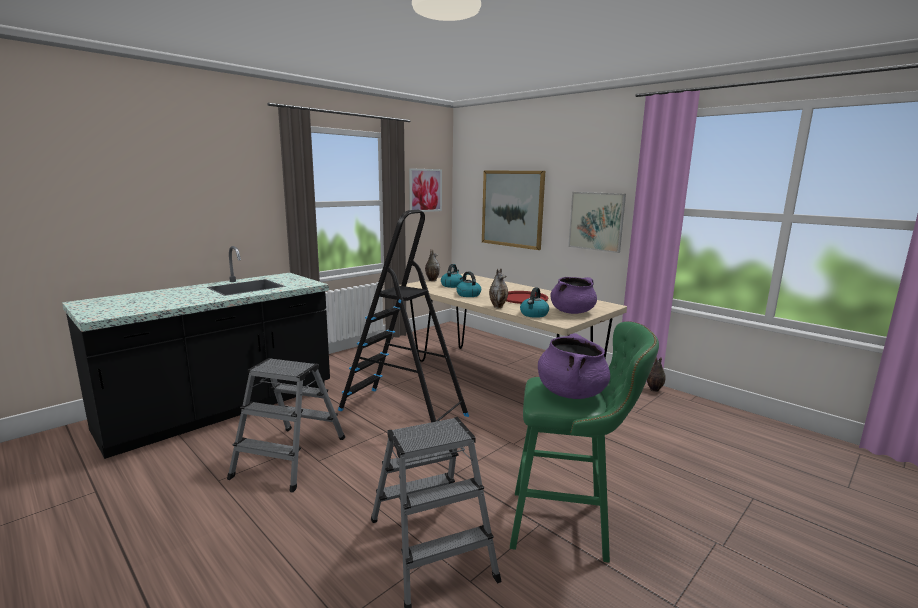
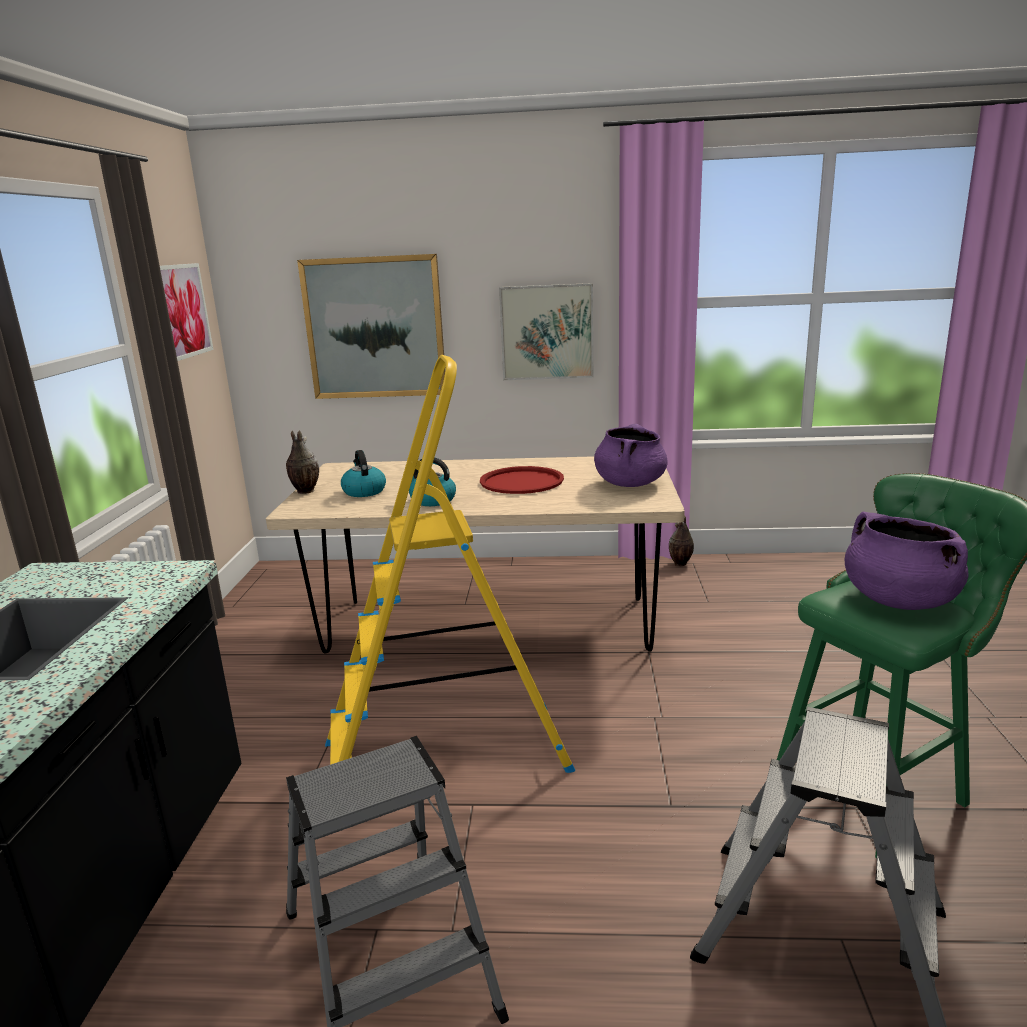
camera: 40 degrees left, 5 degrees up
black step ladder [338,210,469,422] -> yellow step ladder [325,355,575,773]
vase [489,268,508,308] -> none
kettle [520,287,549,318] -> none

